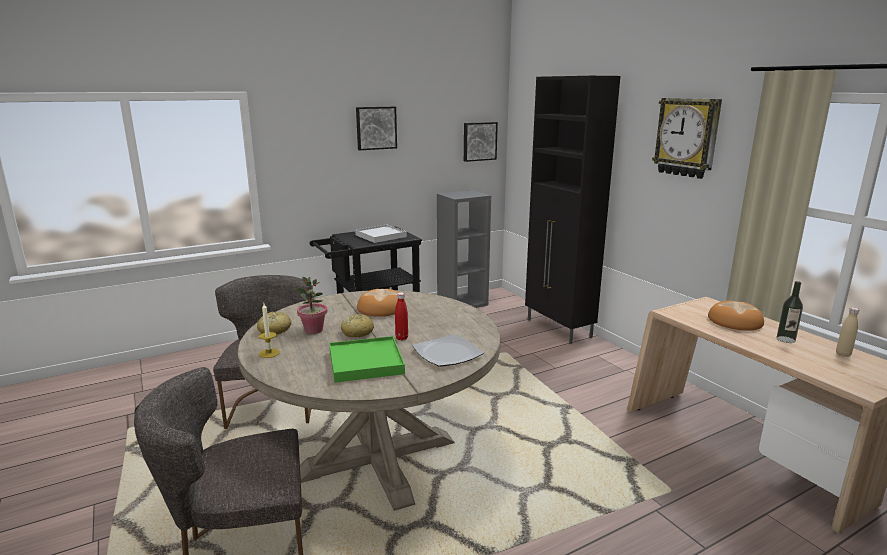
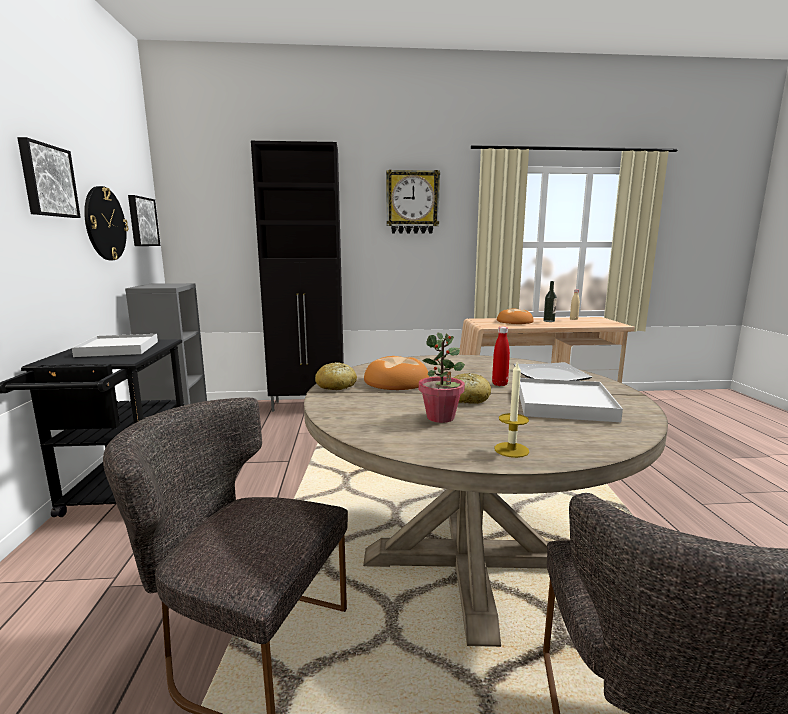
camera: 65 degrees left, 5 degrees down
bread [257,312,291,335] -> bread moved to [315,362,357,390]
green tray [329,336,405,383] -> white tray [519,378,623,422]
none -> wall clock [84,186,128,260]

